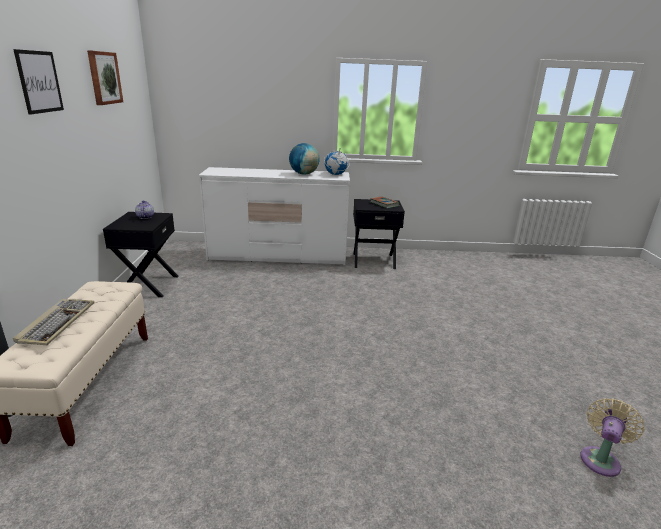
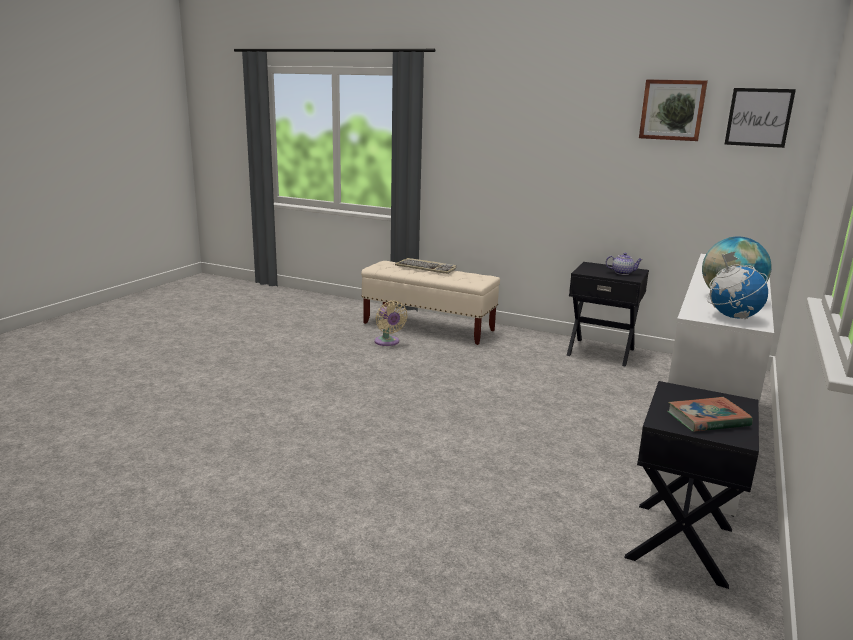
camera: 115 degrees right, 5 degrees down
picture [13,49,64,115] -> picture moved to [724,88,796,148]
beige fan [580,398,645,477] -> beige fan moved to [374,300,408,346]

